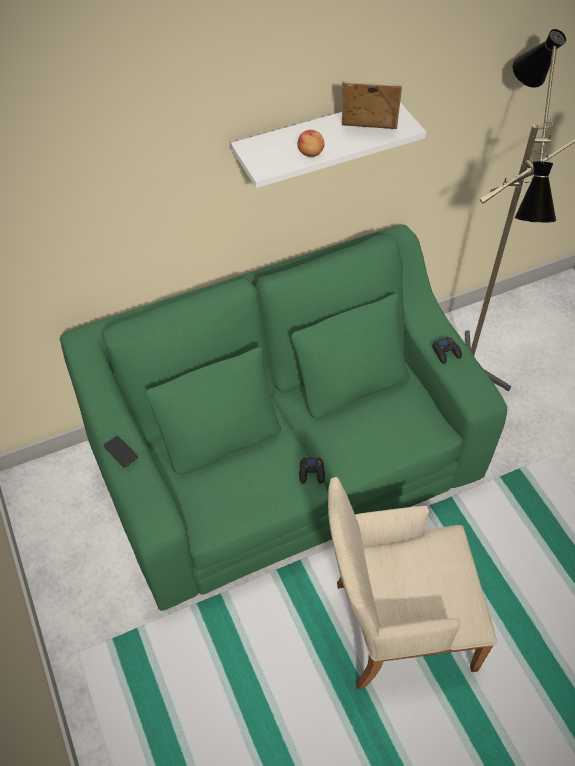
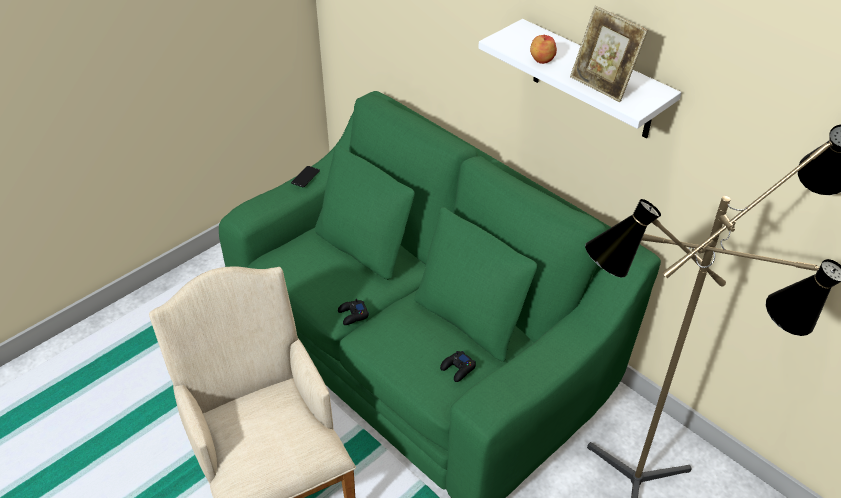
camera: 70 degrees right, 10 degrees down
picture frame [342,81,402,129] -> picture frame turned 150 degrees clockwise [570,5,648,102]
black game controller [432,337,462,364] -> black game controller moved to [440,351,476,382]

